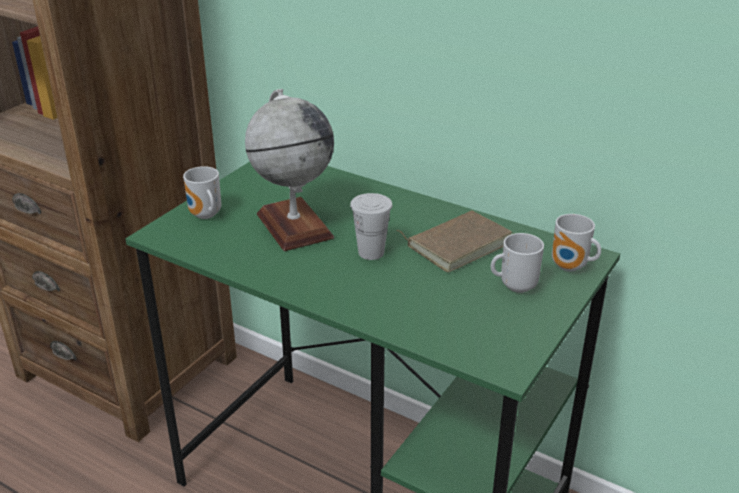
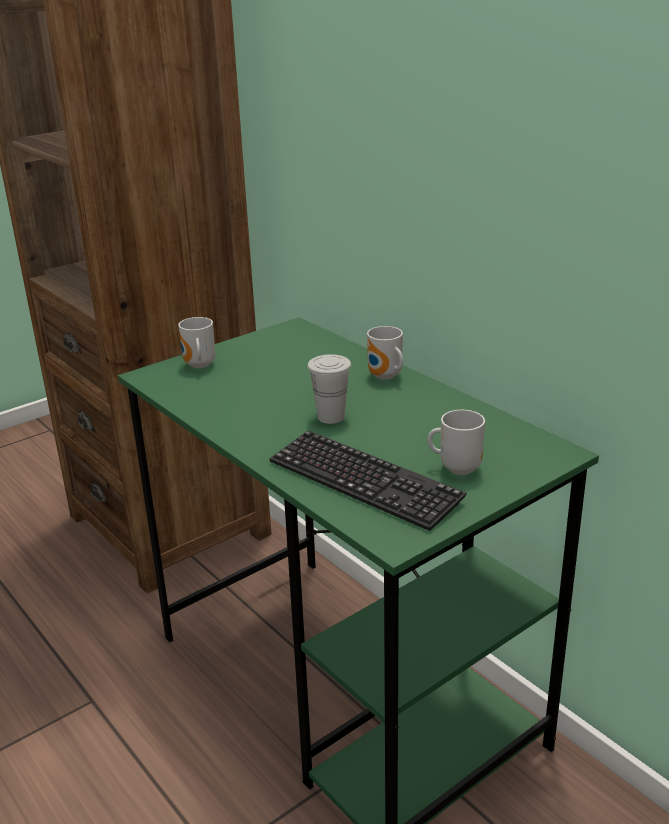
camera: 20 degrees right, 5 degrees down
globe [245,89,334,251] -> none
brown book [396,210,512,272] -> none
mug [552,214,601,271] -> mug moved to [367,326,403,380]
none -> keyboard [269,430,467,531]

